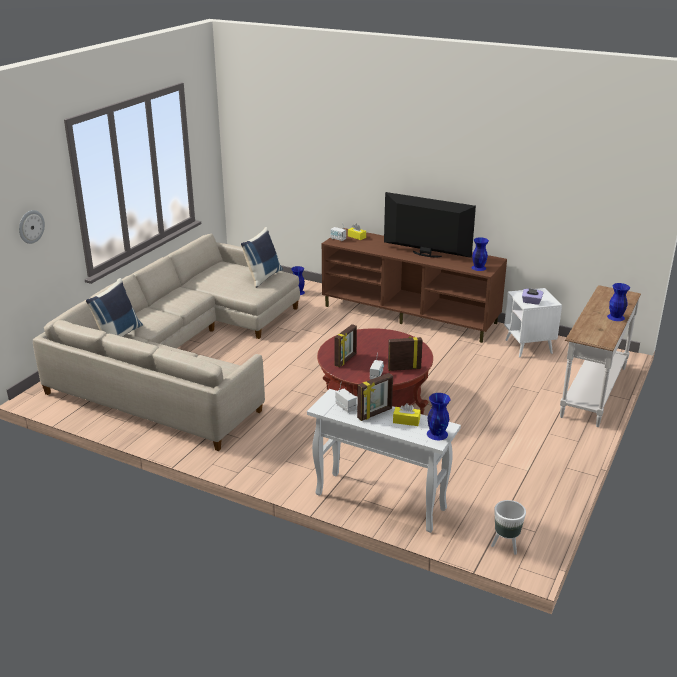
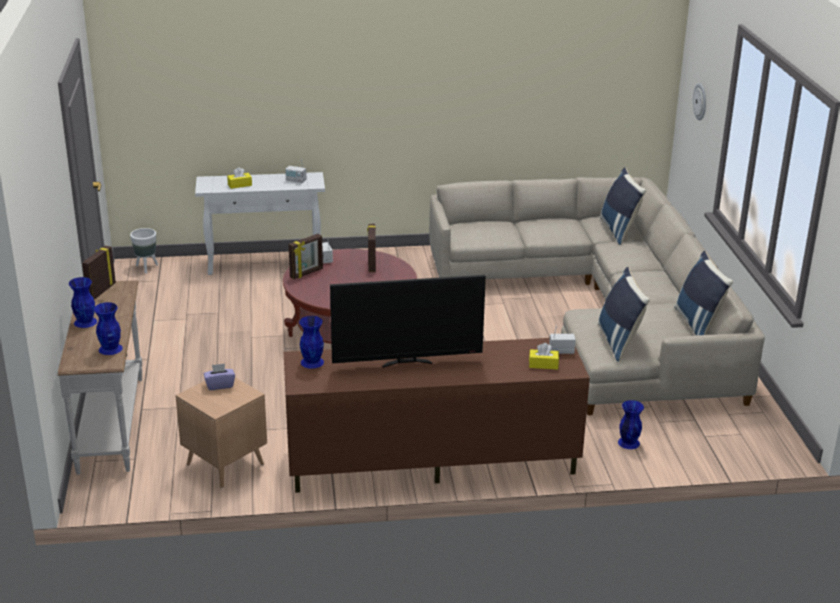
camera: 145 degrees right, 0 degrees up
picture frame [357,373,393,421] -> picture frame moved to [82,246,116,300]
blue vase [427,393,450,440] -> blue vase moved to [94,302,123,355]
white side table [504,288,562,357] -> brown side table [175,378,267,488]
none -> blue pillow [674,251,733,336]

